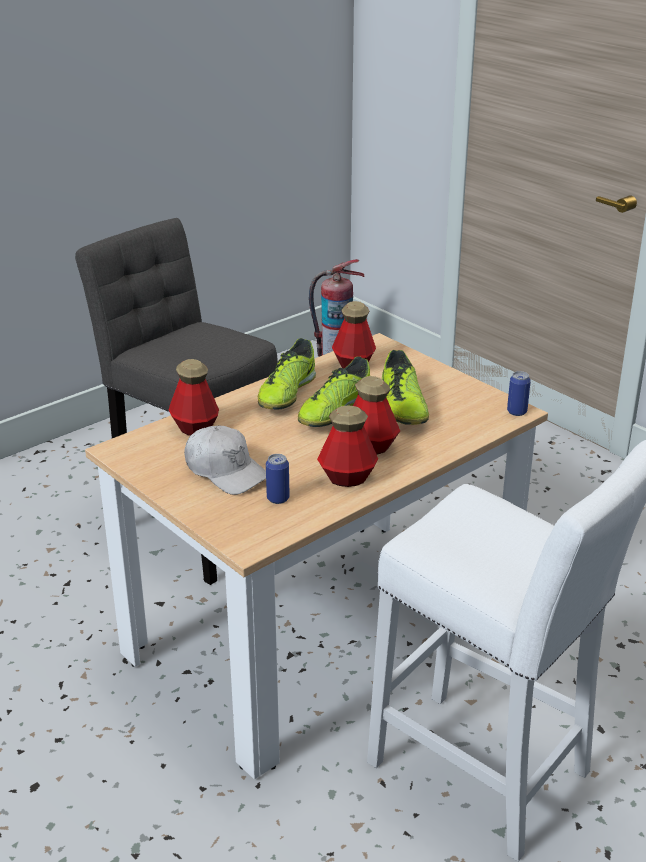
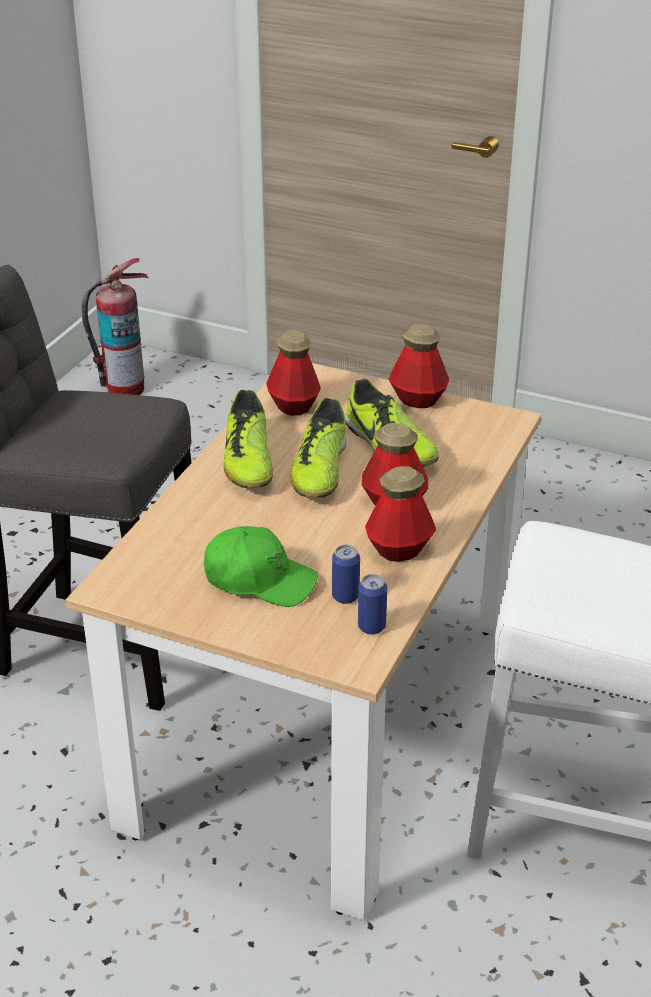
camera: 25 degrees left, 5 degrees up
bottle [169,359,219,436] -> bottle moved to [388,324,449,408]
white cap [184,425,266,495] -> green cap [204,526,318,607]
can [507,371,531,416] -> can moved to [358,574,387,635]

